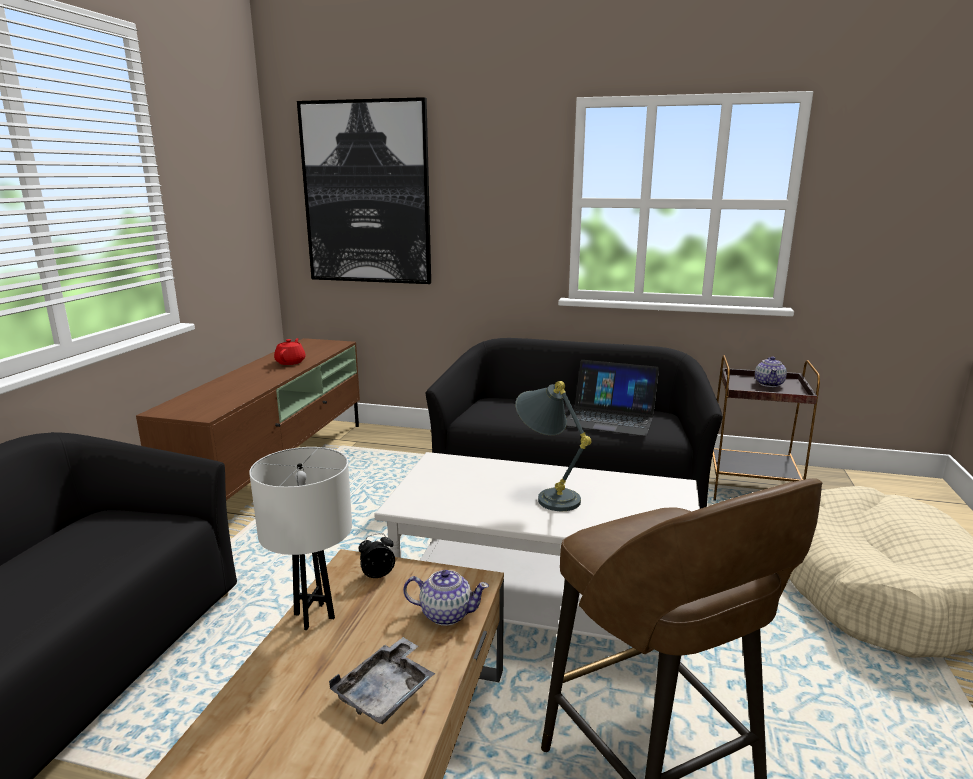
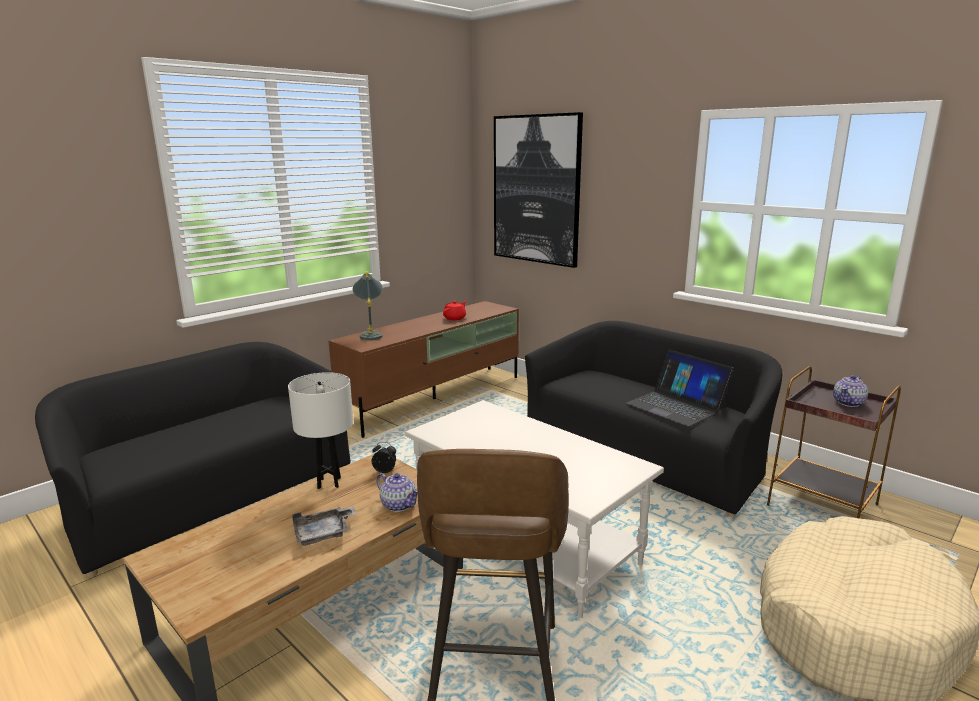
camera: 30 degrees right, 0 degrees up
grey table lamp [516,381,591,511] -> grey table lamp moved to [353,271,383,340]

